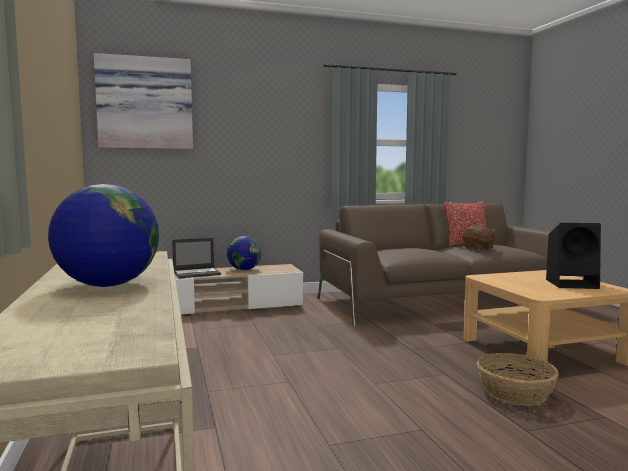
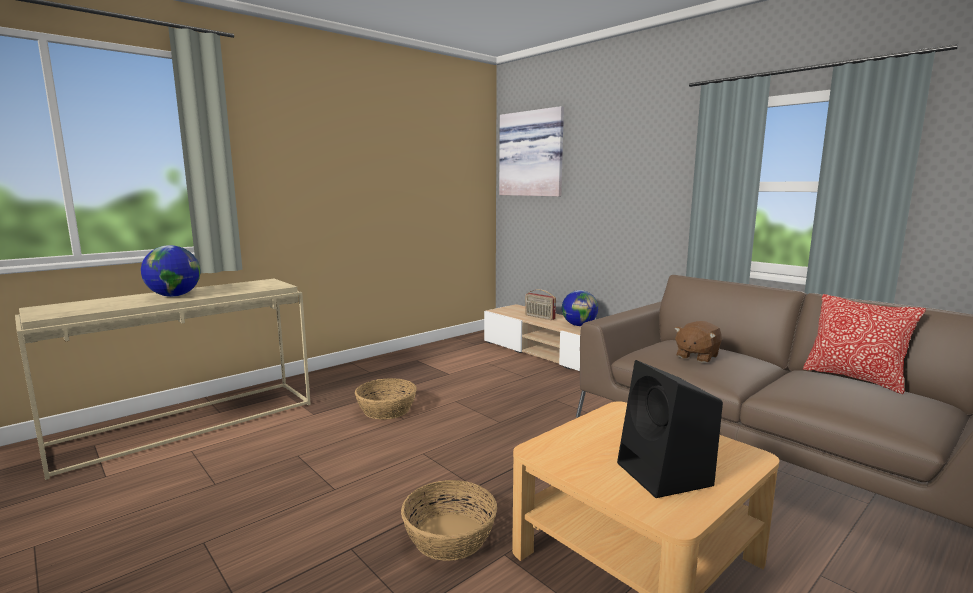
camera: 65 degrees right, 5 degrees up
laptop [172,238,221,278] -> radio [525,289,556,320]
brown plush toy [463,225,496,250] -> brown plush toy moved to [674,321,722,363]
none -> basket [355,378,417,420]

